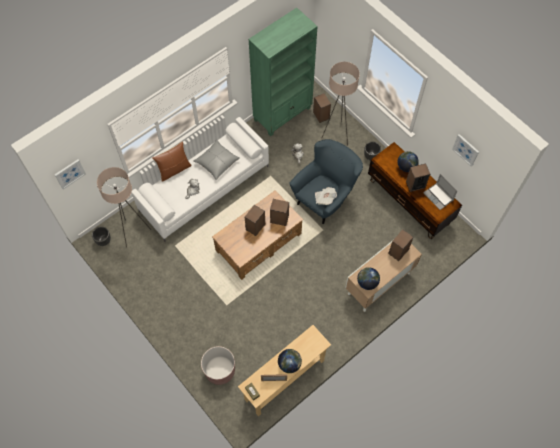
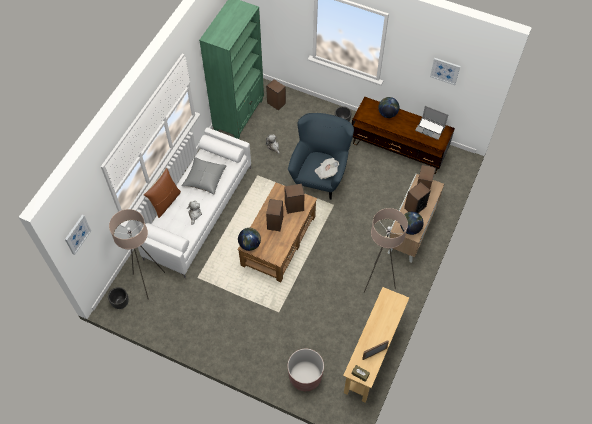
camera: 25 degrees left, 5 degrees down
globe [278,349,302,373] -> globe moved to [238,228,261,251]
beige floor lamp [322,62,360,146] -> beige floor lamp moved to [364,208,408,293]
speaker [406,163,430,192] -> speaker moved to [404,182,431,213]

